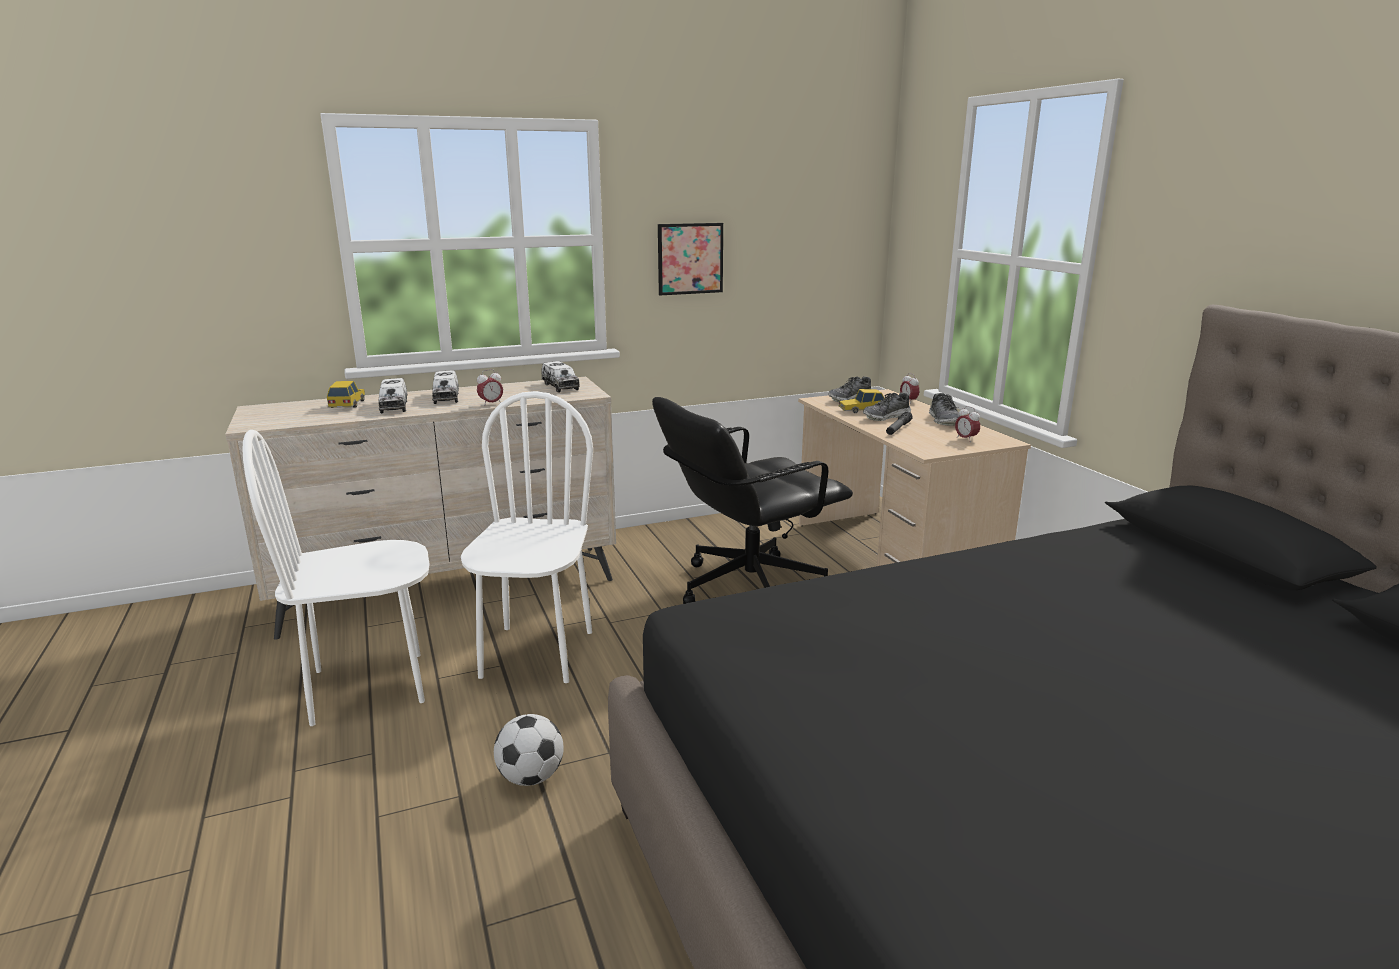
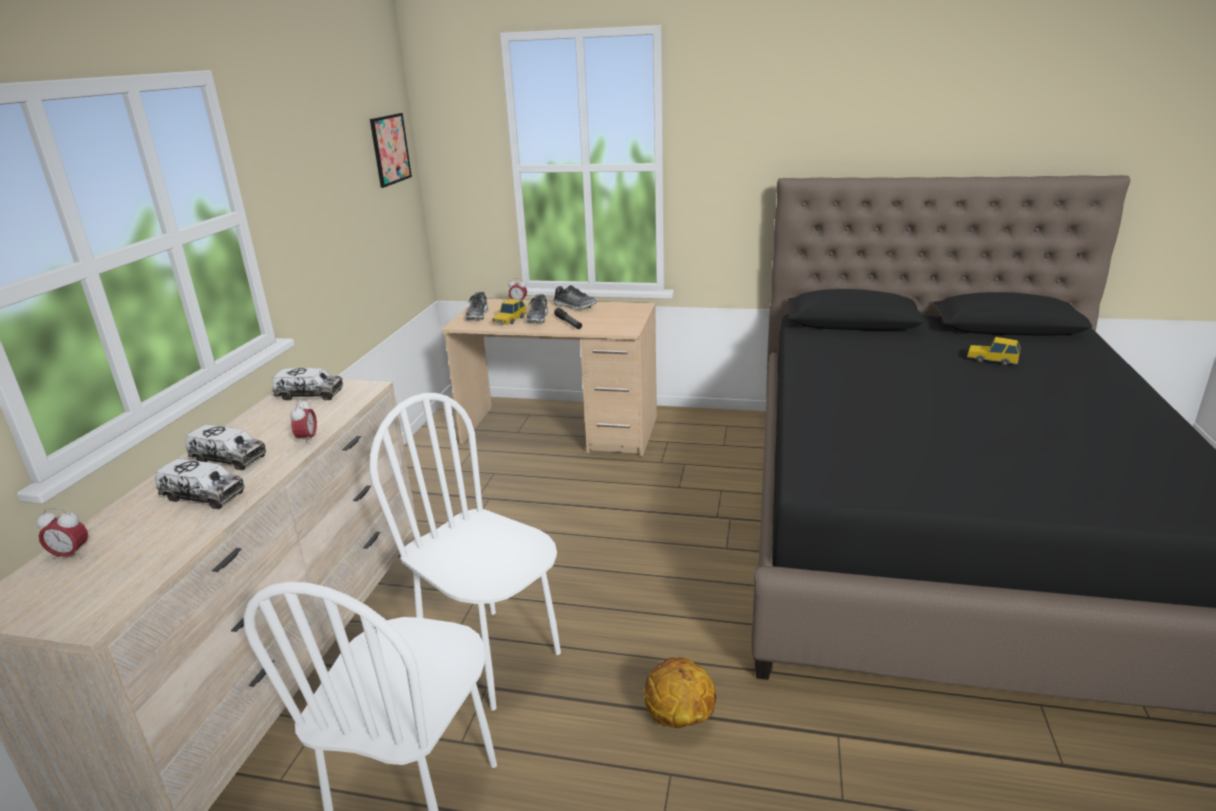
camera: 55 degrees left, 5 degrees up
toy car [327,381,366,408] -> toy car moved to [967,337,1021,366]
football [494,714,564,786] -> basketball [645,657,716,728]
black office chair [652,397,853,604] -> none
picture [658,223,723,295] -> picture moved to [370,113,412,188]
alarm clock [955,406,980,442] -> alarm clock moved to [36,508,88,559]

